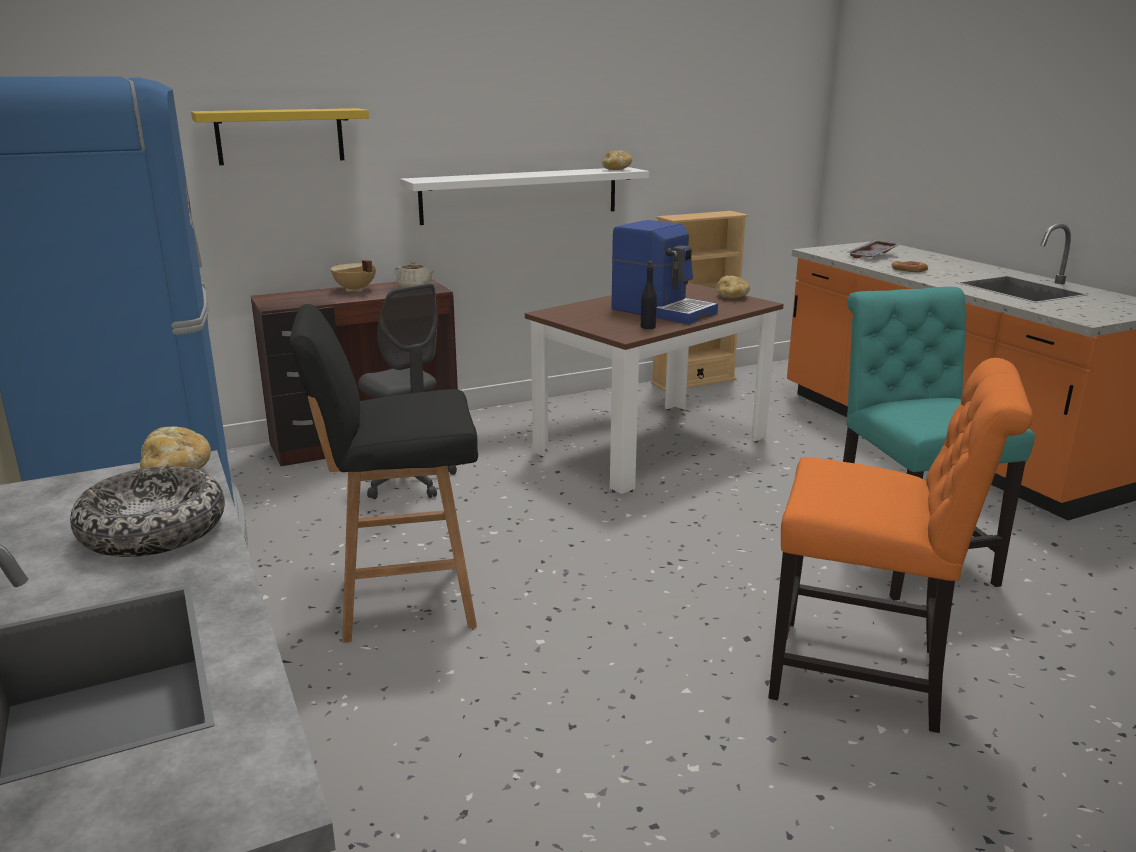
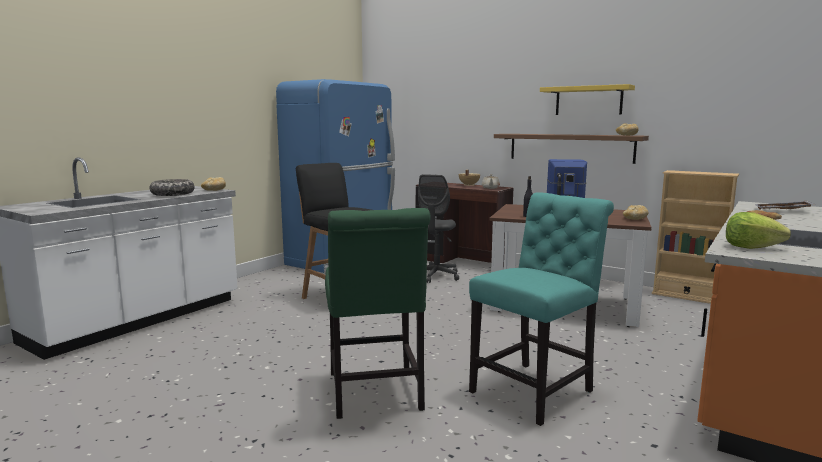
camera: 60 degrees right, 10 degrees down
yellow shelf [191,108,369,165] -> yellow shelf moved to [540,84,635,115]
white shelf [400,167,649,225] -> brown shelf [494,134,649,164]
orange chair [768,358,1033,733] -> green chair [325,208,431,419]
none -> lettuce [726,212,791,249]

